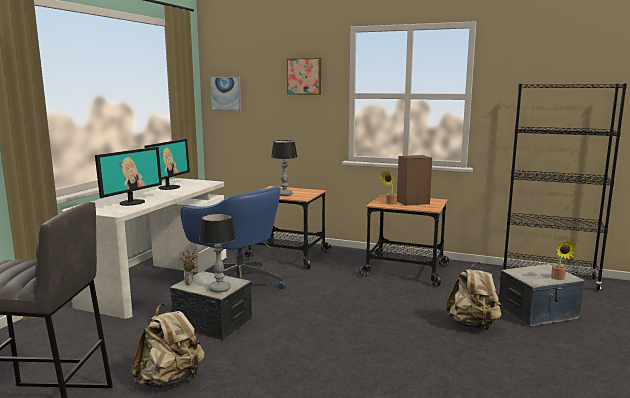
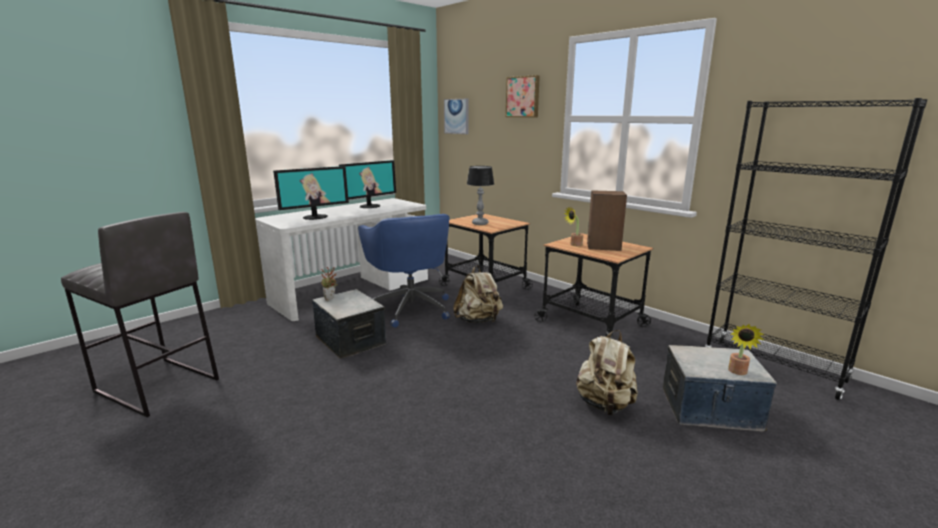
camera: 25 degrees right, 5 degrees up
beige backpack [131,304,205,388] -> beige backpack moved to [453,265,503,323]
table lamp [199,213,236,293] -> none

